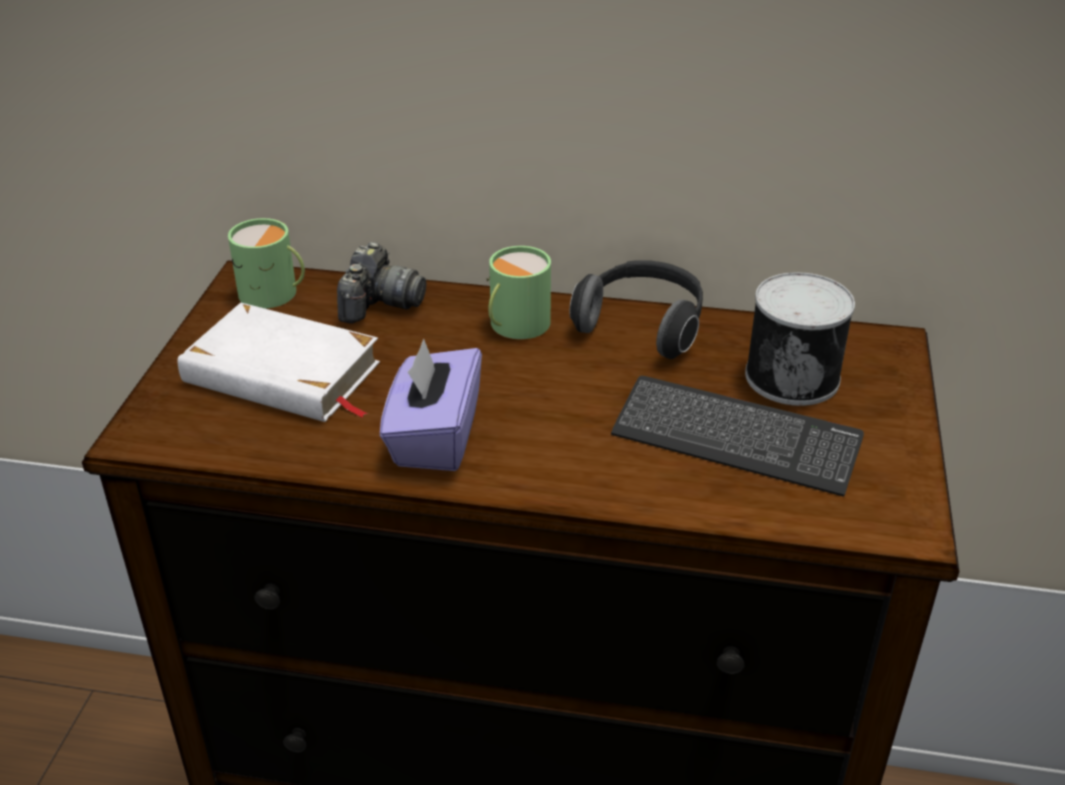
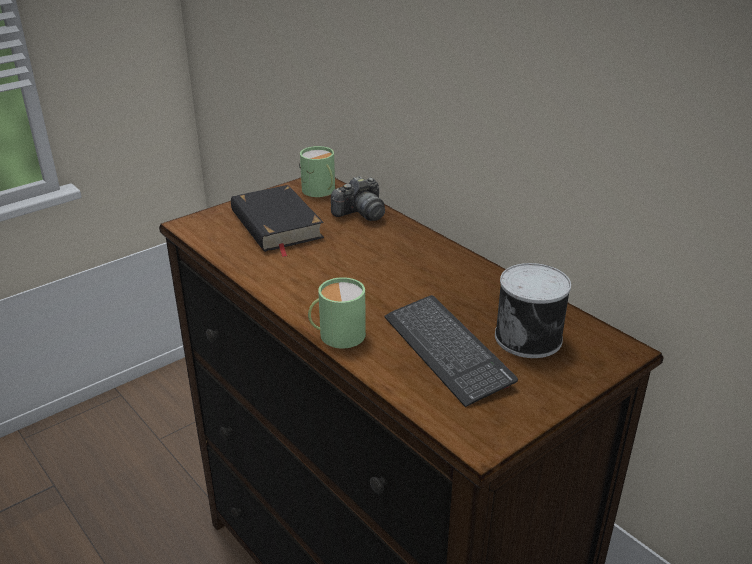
camera: 40 degrees right, 5 degrees down
white book [178,303,380,422] -> black book [231,185,324,257]
purple tissue box [380,339,482,471] -> none
green mug [487,246,551,339] -> green mug moved to [308,277,366,349]
headphones [569,260,703,359] -> none

